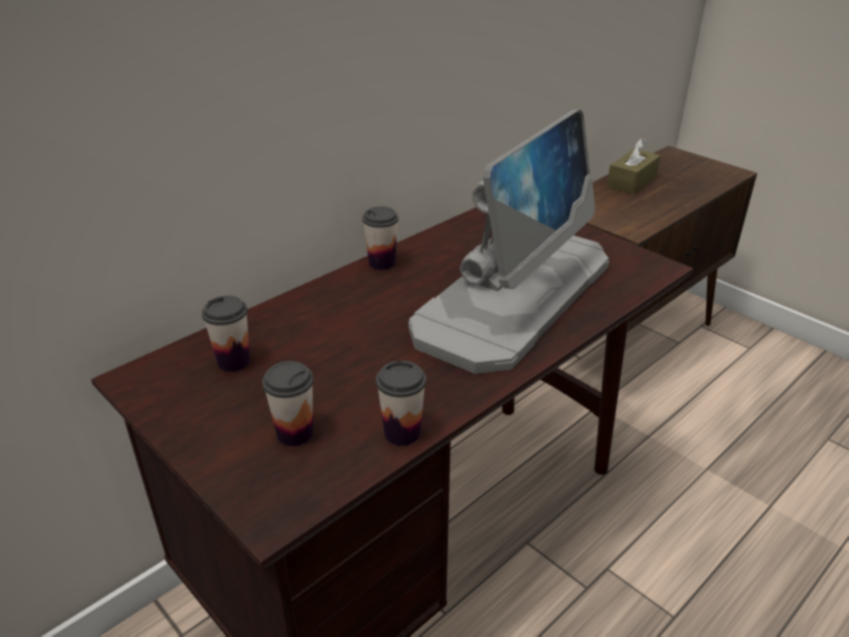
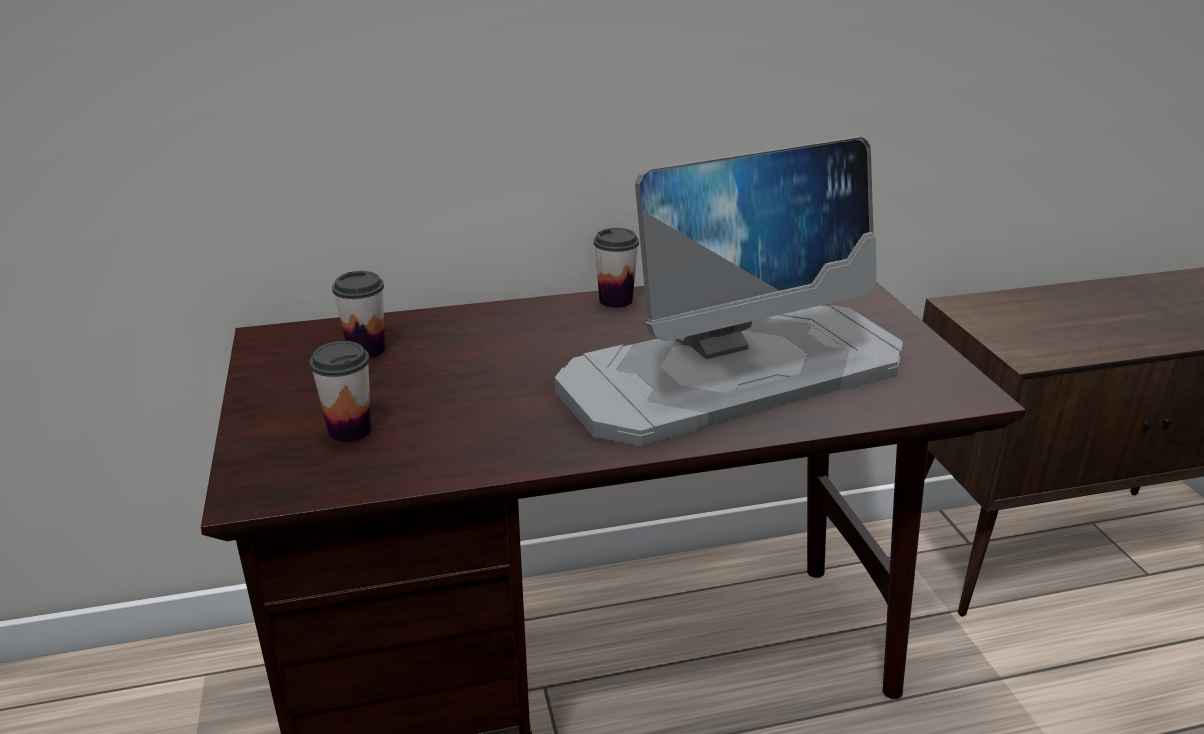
camera: 30 degrees right, 5 degrees down
cup [376,361,426,446] -> none
brown tissue box [607,138,660,194] -> none

